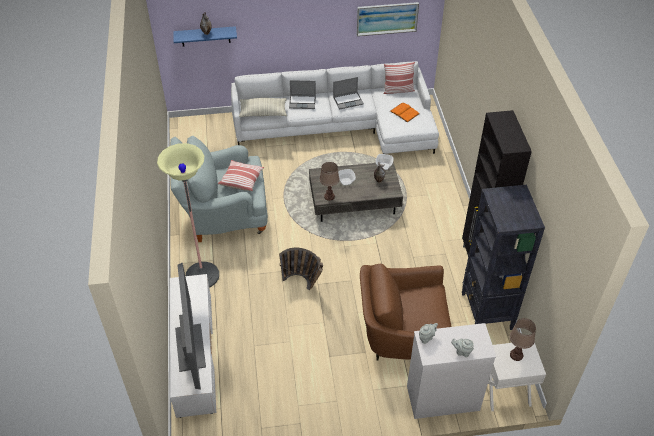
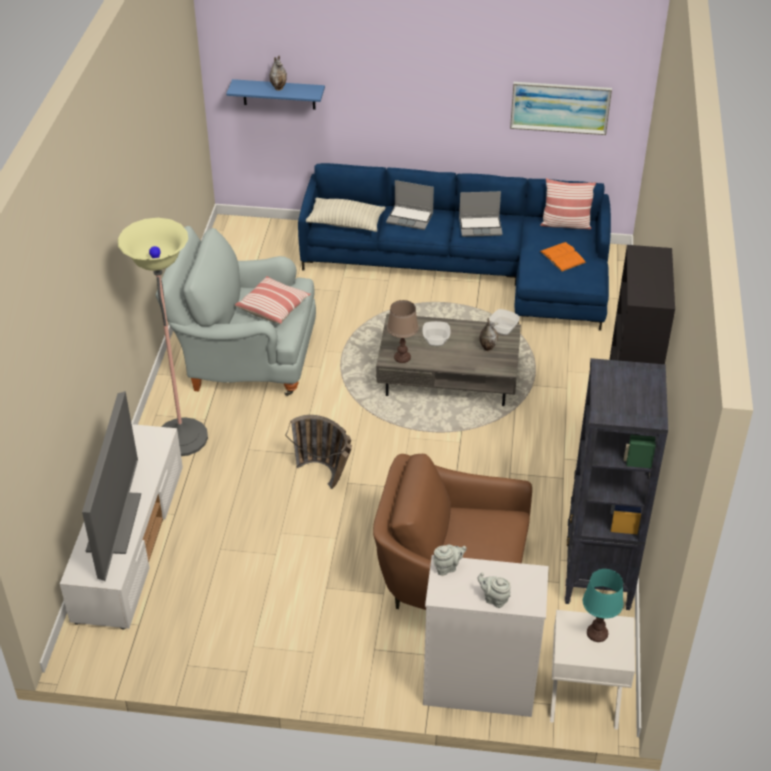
camera: 15 degrees right, 5 degrees down
white sofa [231,61,439,154] -> blue sofa [298,163,611,331]
brown table lamp [510,318,536,361] -> turquoise table lamp [583,569,623,642]

